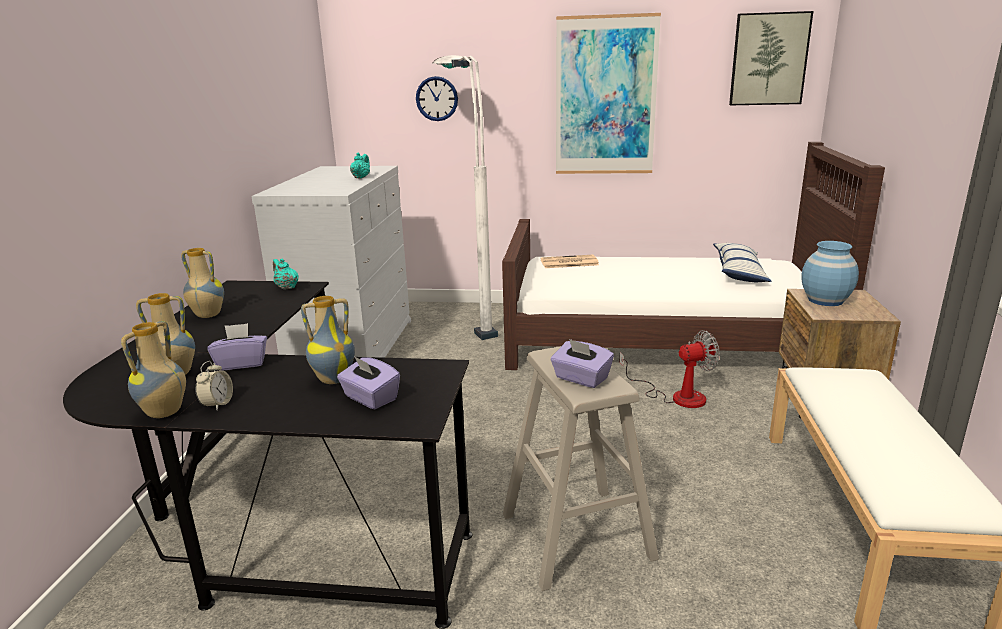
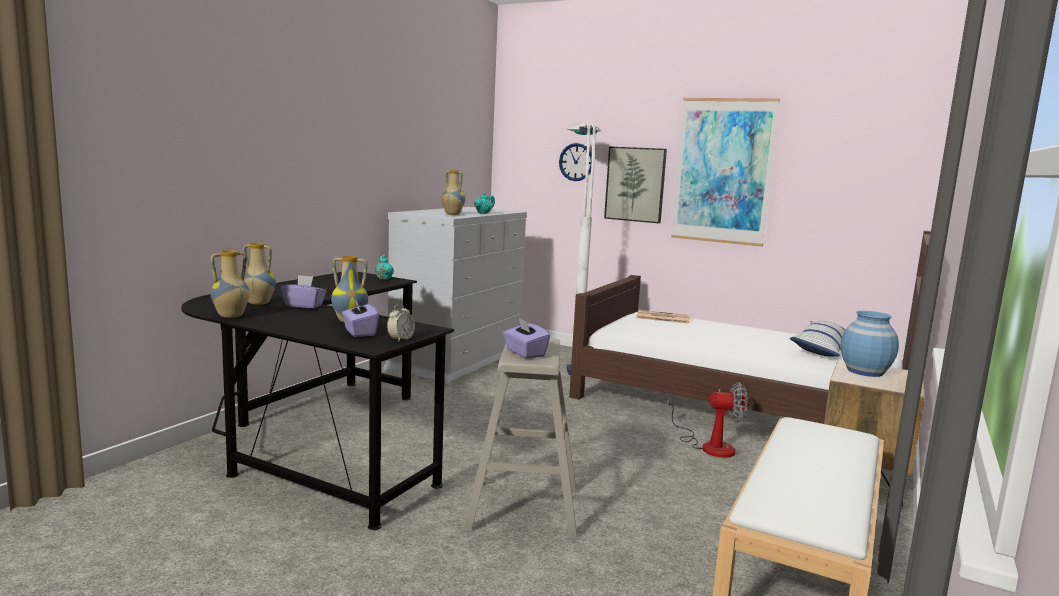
camera: 20 degrees right, 10 degrees down
vase [181,248,224,318] -> vase moved to [441,170,465,215]
alarm clock [195,361,233,410] -> alarm clock moved to [387,304,415,342]
picture [729,11,813,105] -> picture moved to [604,147,667,223]

